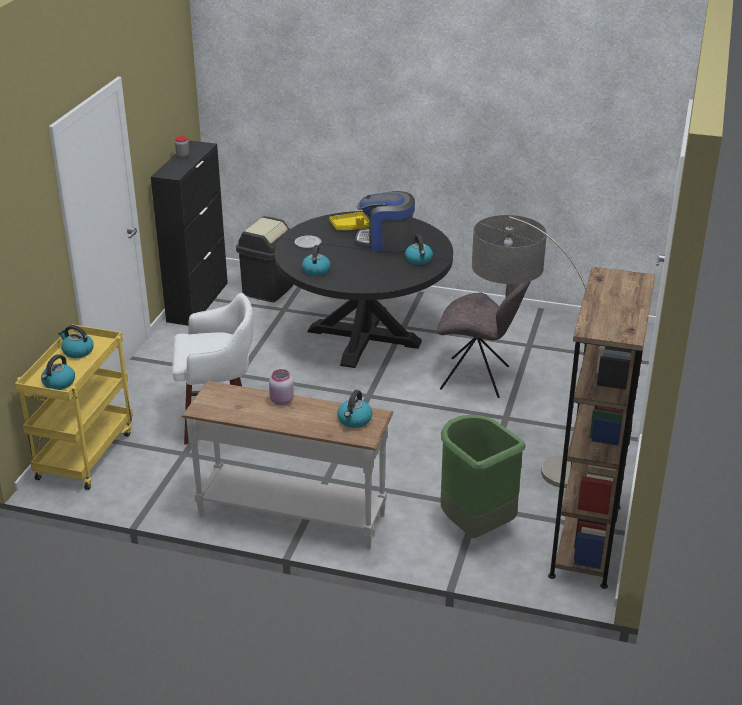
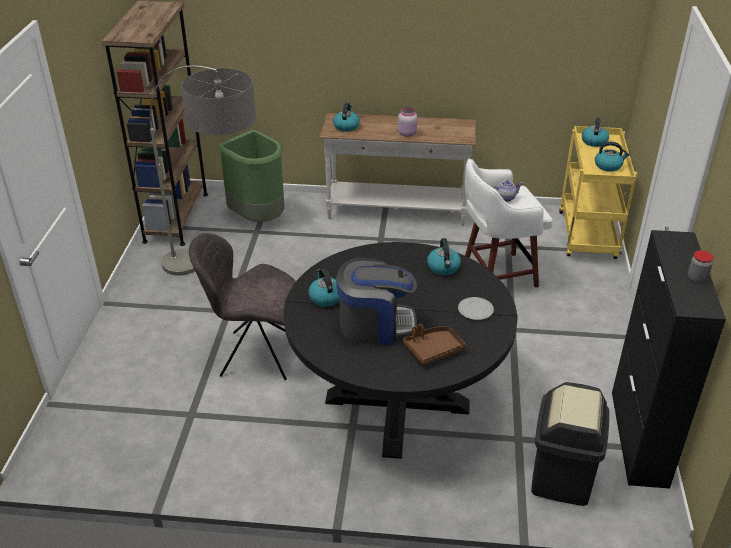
camera: 170 degrees right, 5 degrees up
yellow tray [330,212,369,230] -> brown tray [403,324,466,365]
none -> teapot [492,180,523,202]

